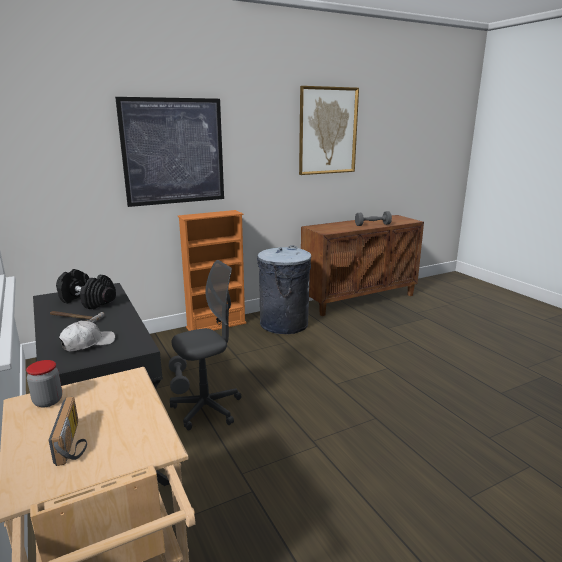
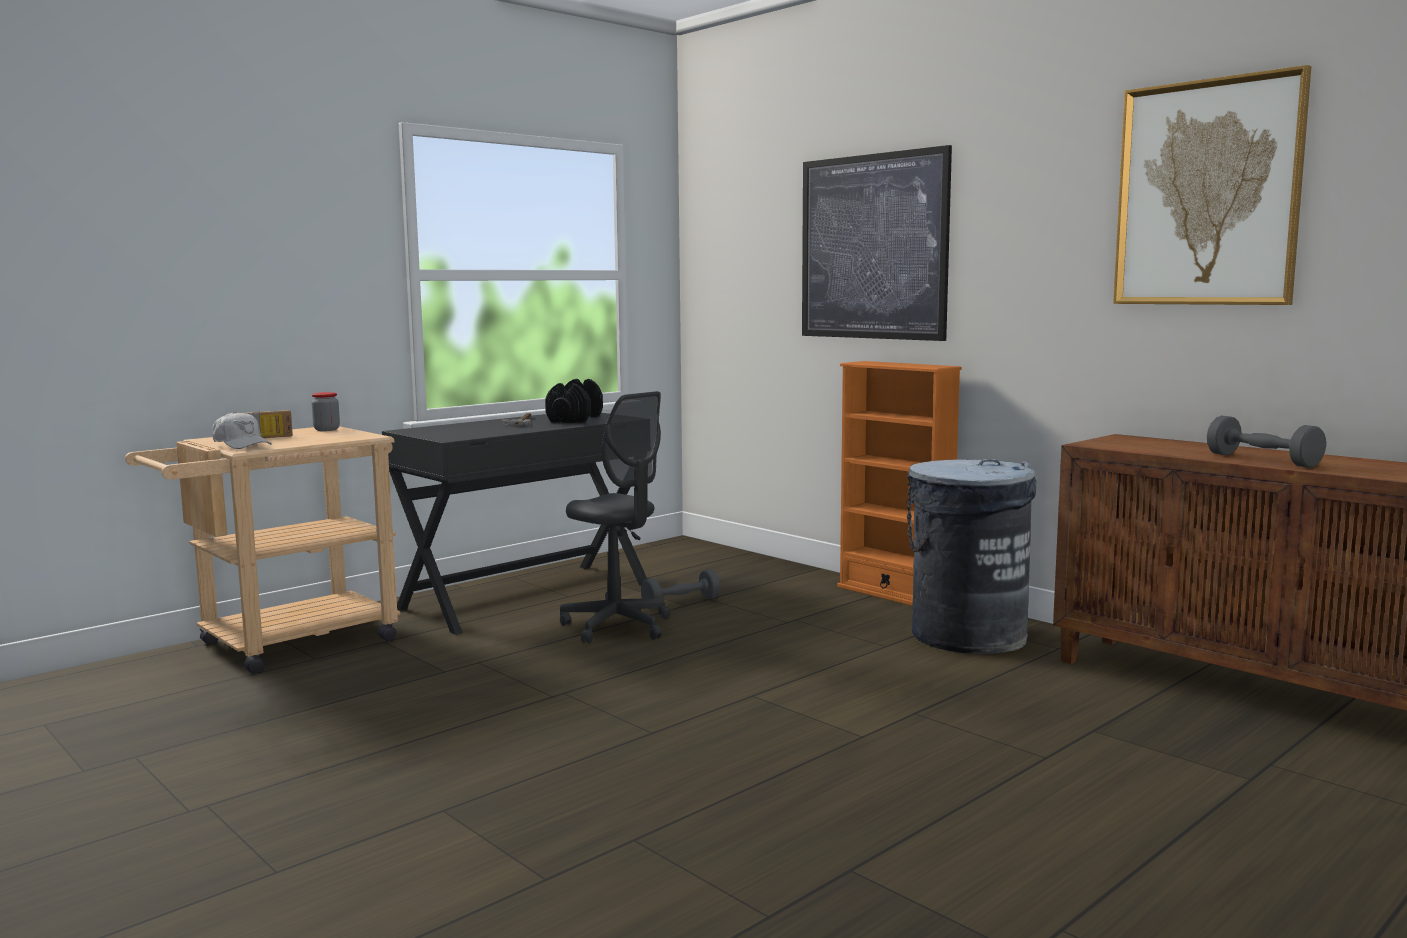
camera: 75 degrees right, 10 degrees down
white cap [59,321,115,351] -> white cap moved to [212,411,272,449]

